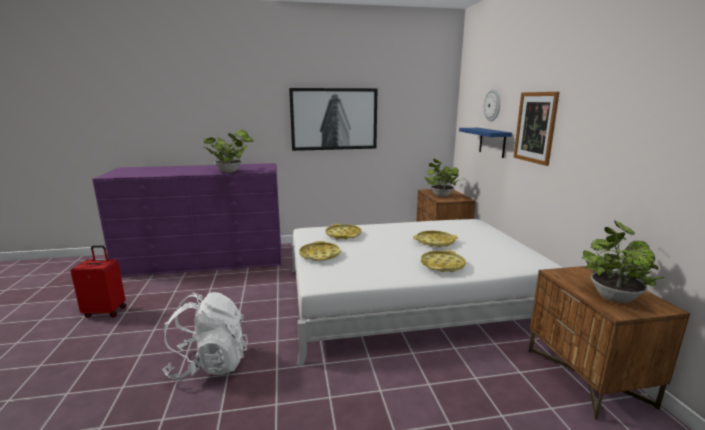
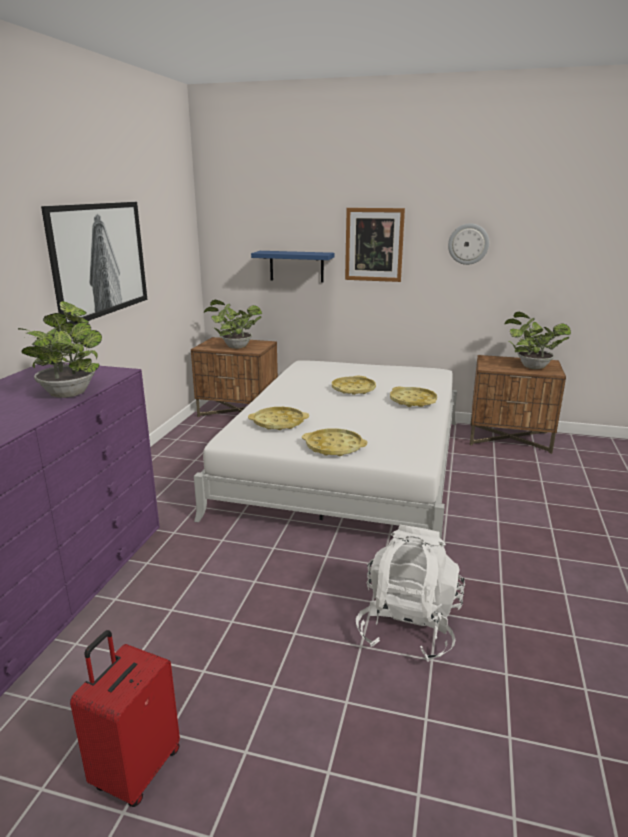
camera: 65 degrees left, 5 degrees up
wall clock [484,89,500,121] -> wall clock moved to [448,223,489,265]

